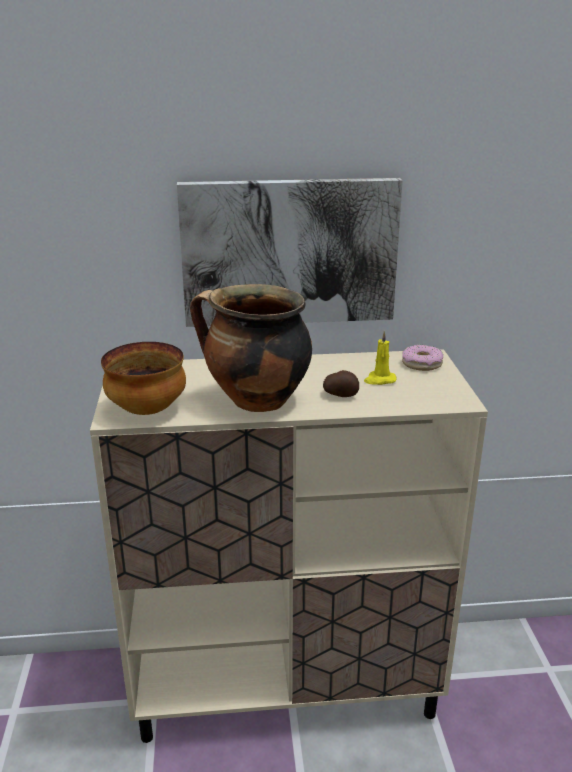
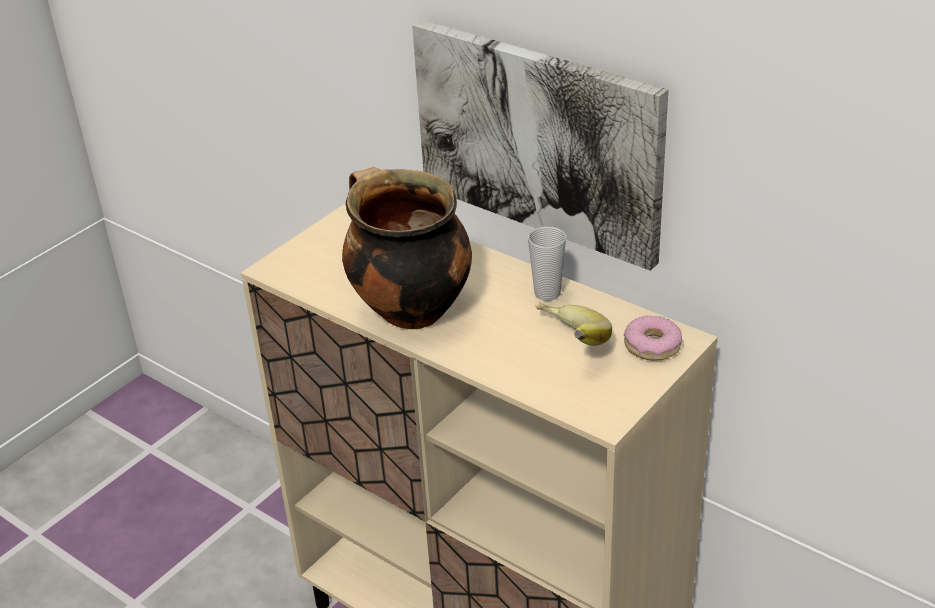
camera: 45 degrees right, 10 degrees up
bowl [101,342,186,415] -> none
potato [323,370,359,397] -> none
yellow candle [364,331,397,385] -> banana [536,302,612,346]
none -> cup [528,226,566,301]

